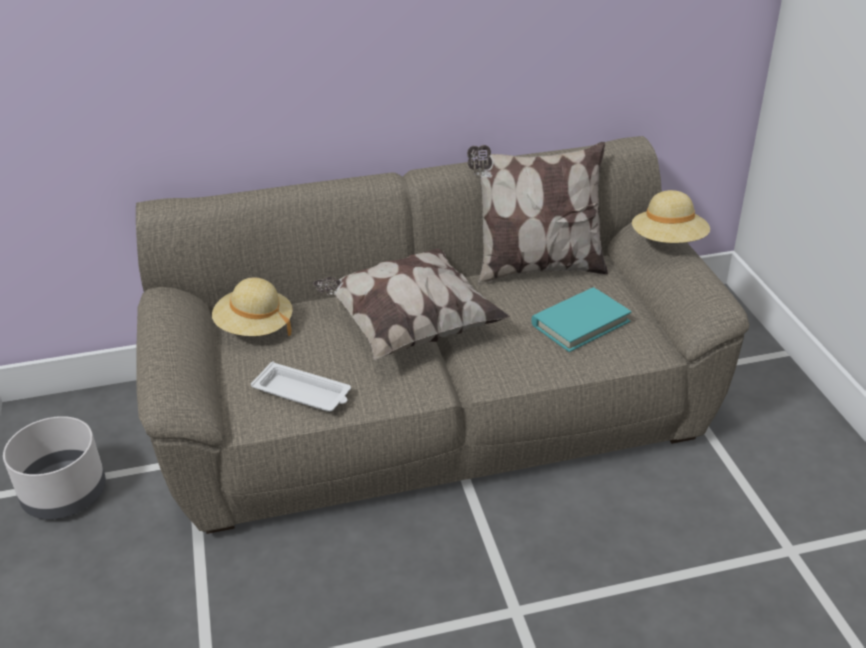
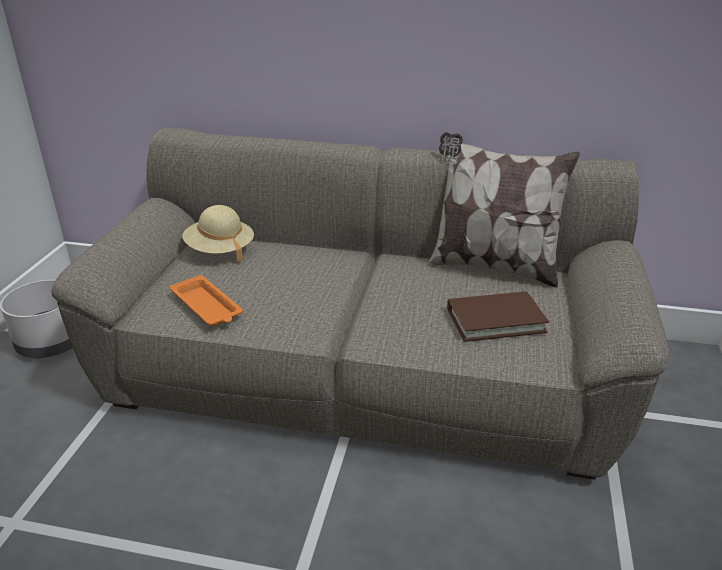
camera: 25 degrees right, 5 degrees down
white tray [251,362,351,411] -> orange tray [170,275,243,326]
pillow [313,248,510,360] -> none
turquoise book [531,287,631,352] -> brown book [447,291,549,342]
beige hat [632,190,710,243] -> none

